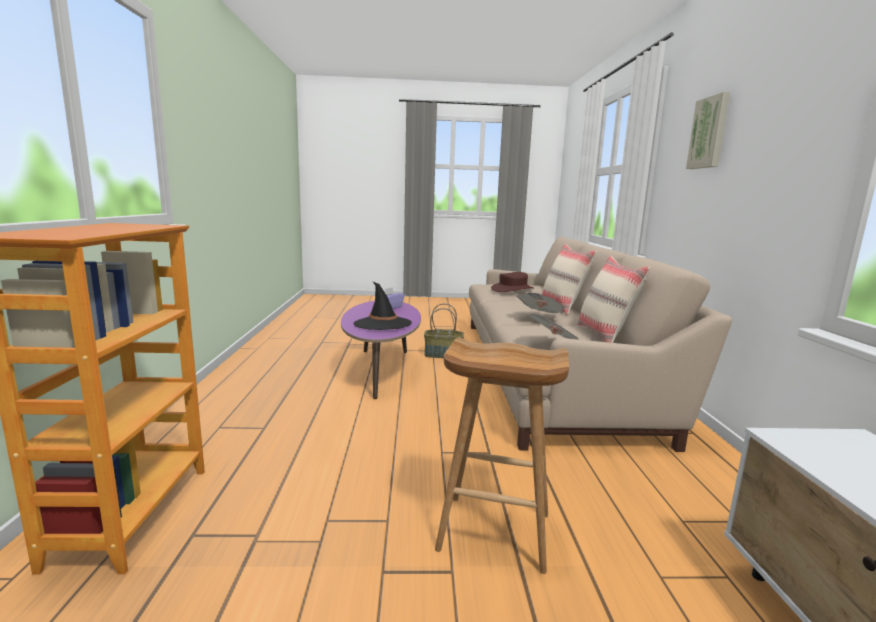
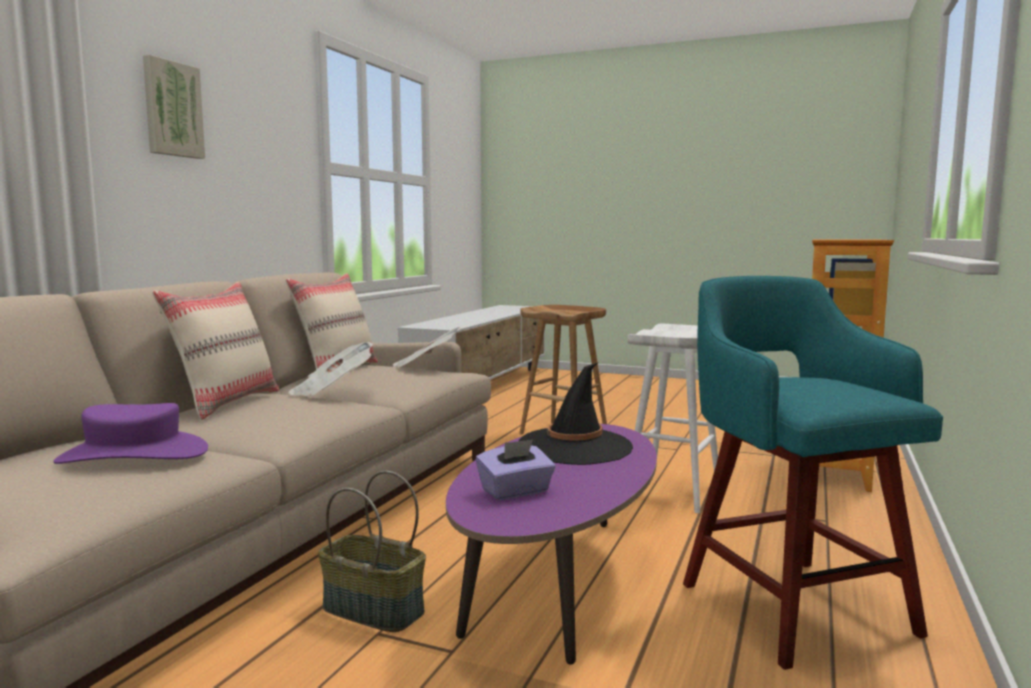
camera: 155 degrees left, 5 degrees down
brown hat [491,272,533,292] -> purple hat [53,403,208,464]
none -> white stool [627,324,718,513]
none -> turquoise stool [683,276,943,670]

